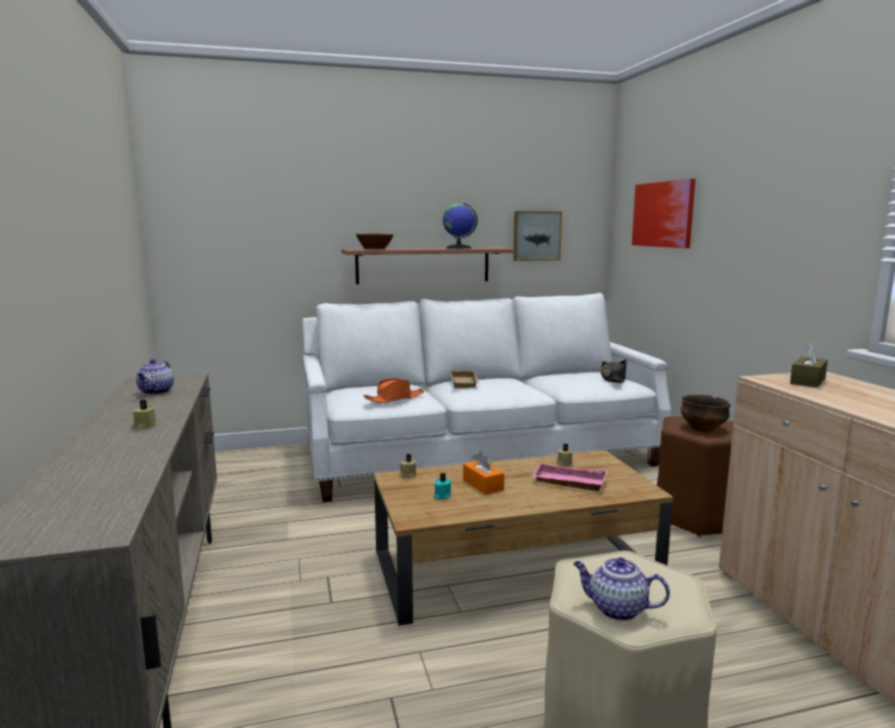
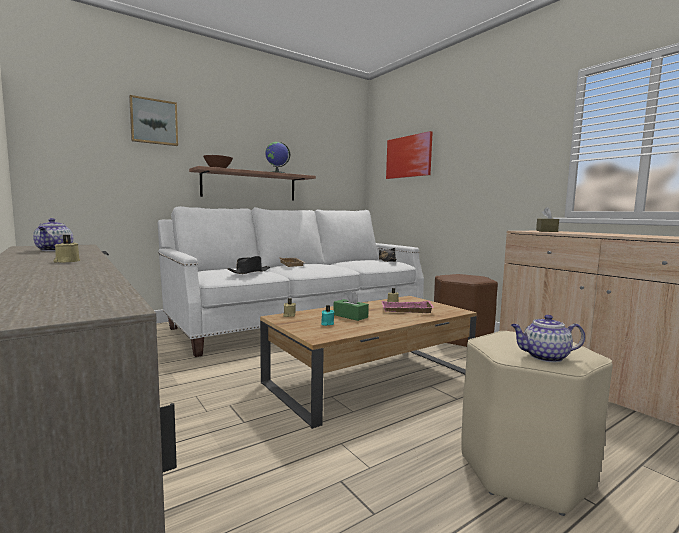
camera: 20 degrees left, 5 degrees down
orange hat [364,378,424,403] -> black hat [227,256,270,274]
orange tissue box [463,451,504,495] -> green tissue box [333,290,369,321]
picture [513,211,562,261] -> picture moved to [129,95,178,146]
bowl [681,395,730,432] -> none

